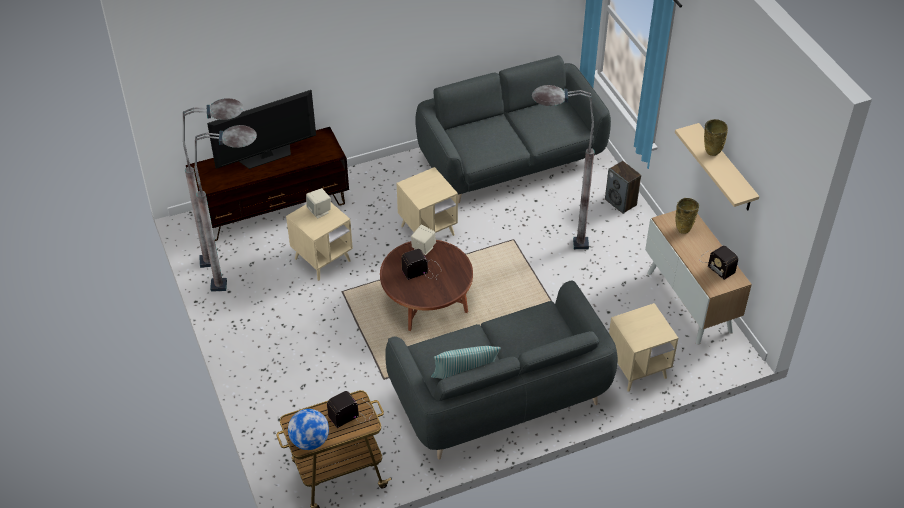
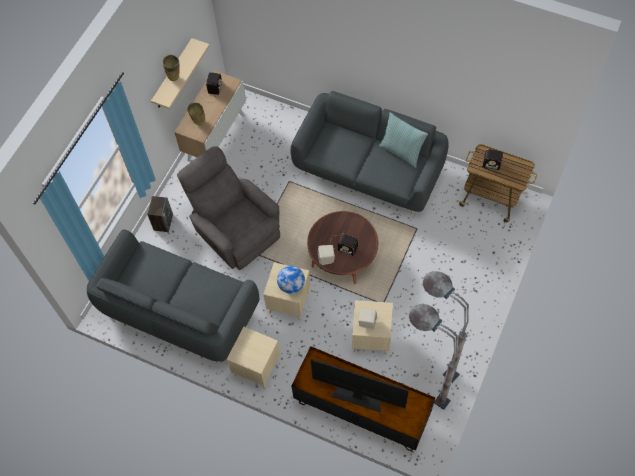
camera: 130 degrees left, 15 degrees up
globe [288,409,329,450] -> globe moved to [277,266,305,294]
grey floor lamp [532,85,595,249] -> grey armchair [177,146,280,270]
beige side table [609,303,678,392] -> beige side table moved to [227,327,280,389]

